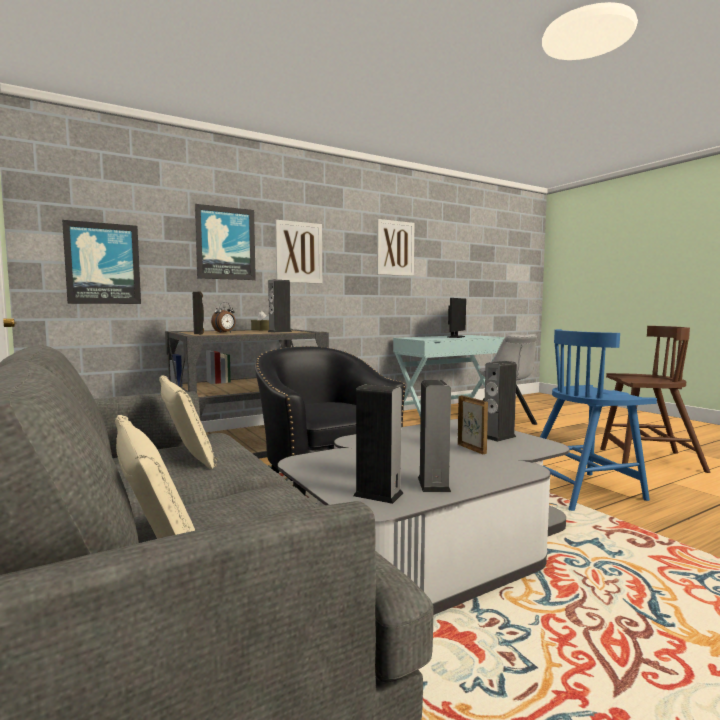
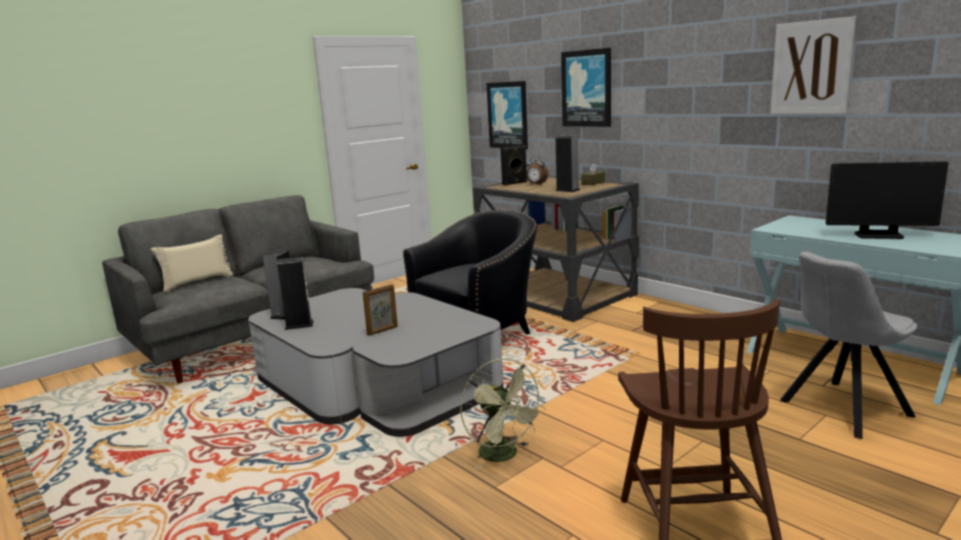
camera: 80 degrees right, 10 degrees up
beige pillow [159,375,218,469] -> none
picture [275,220,322,283] -> none
speaker [485,361,517,442] -> none
blue chair [540,329,657,511] -> green fan [461,358,546,469]

